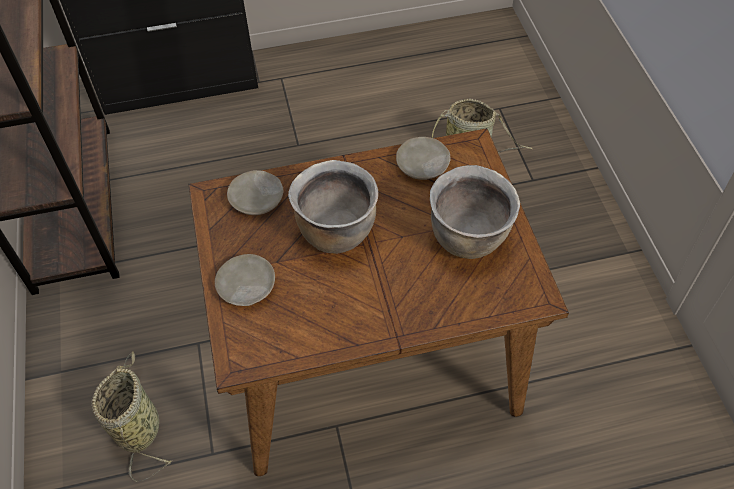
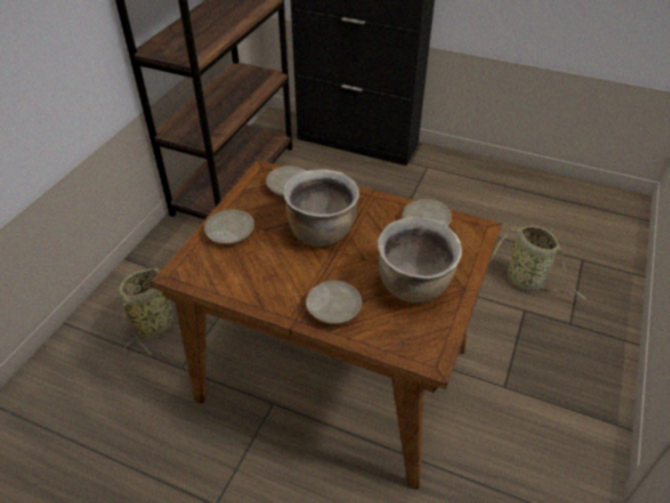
camera: 35 degrees right, 10 degrees down
none -> beige plate [306,280,362,324]

